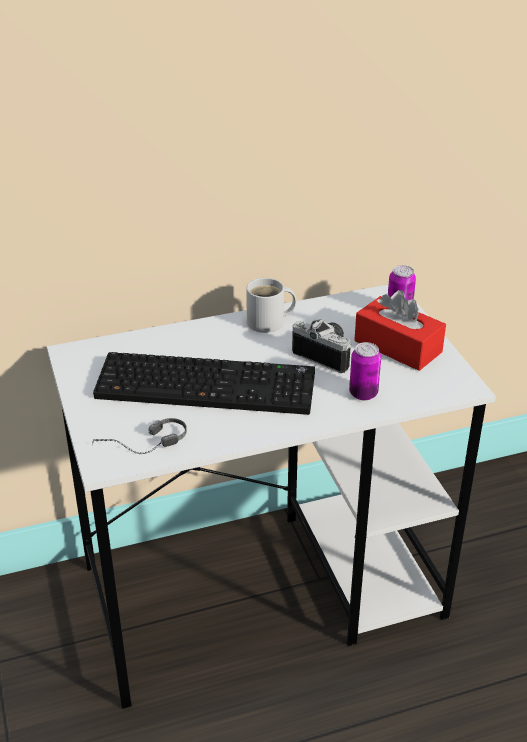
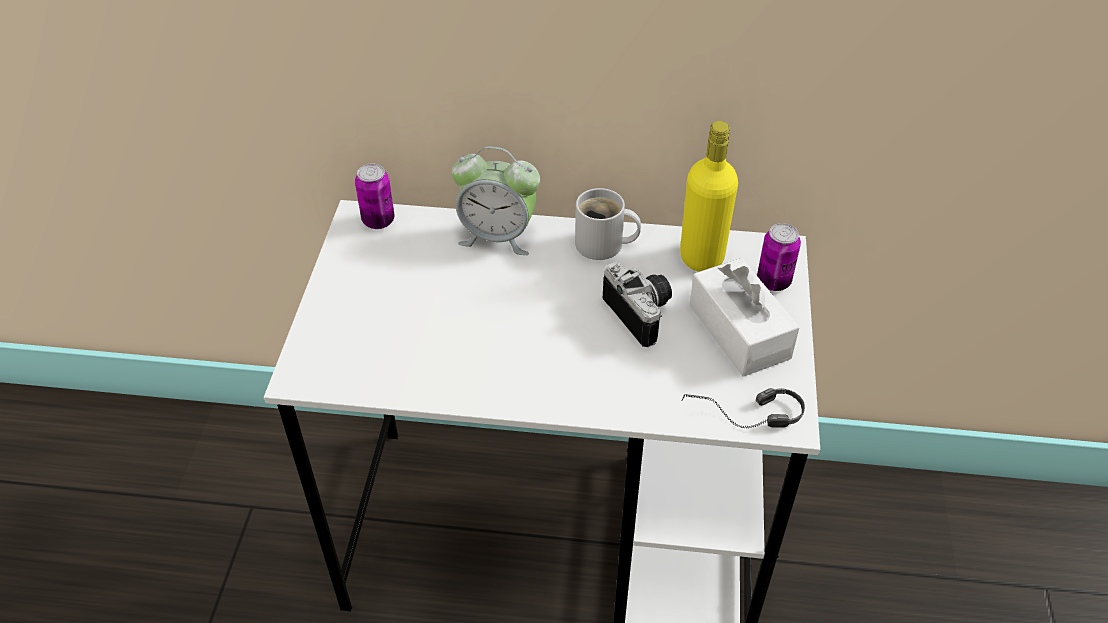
camera: 25 degrees right, 10 degrees up
headphones [92,418,187,454] -> headphones moved to [681,388,805,428]
keyboard [93,352,315,415] -> none
can [349,342,381,400] -> can moved to [355,164,395,229]
red tissue box [354,290,446,371] -> white tissue box [690,258,800,377]
none -> alarm clock [451,147,540,255]
none -> yellow bottle [680,121,738,272]

